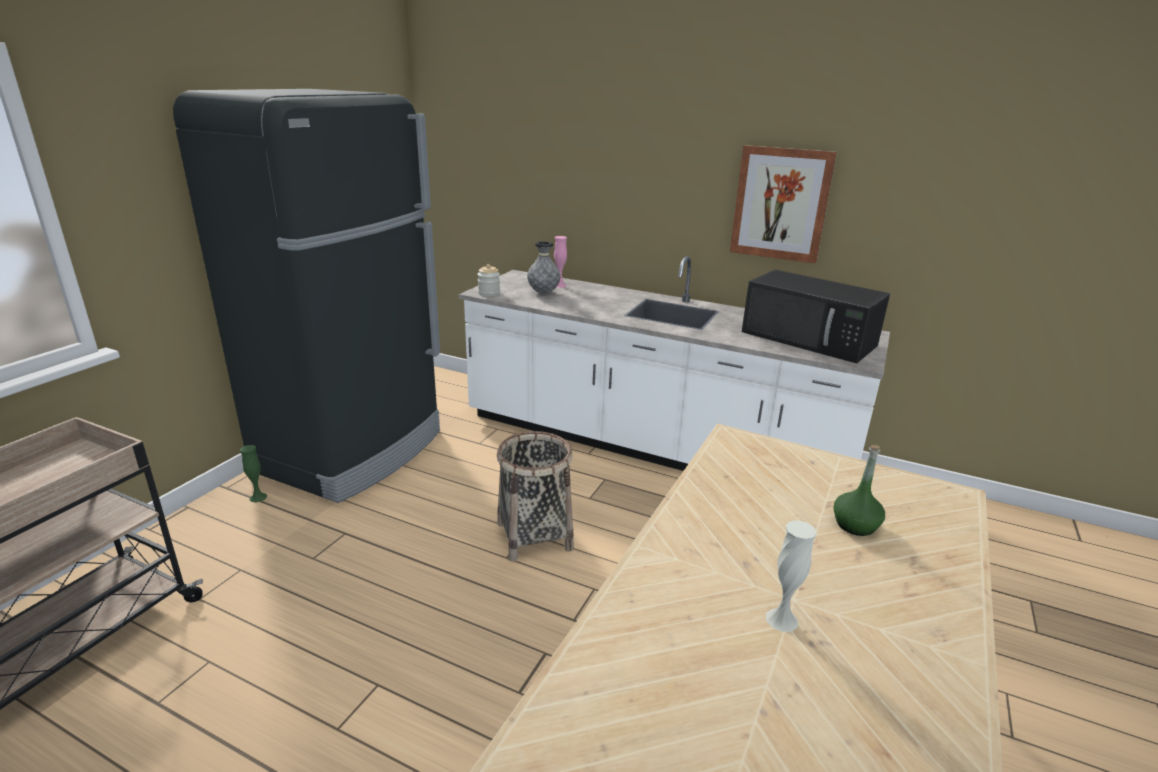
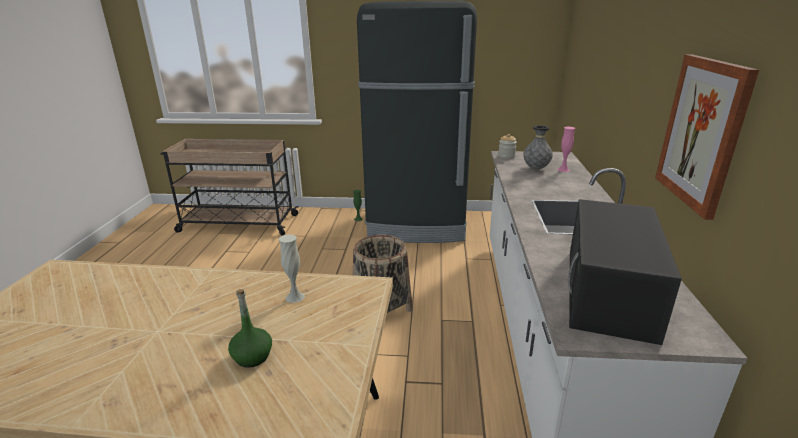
camera: 70 degrees right, 0 degrees up
white vase [766,520,817,632] -> white vase moved to [279,234,305,303]

